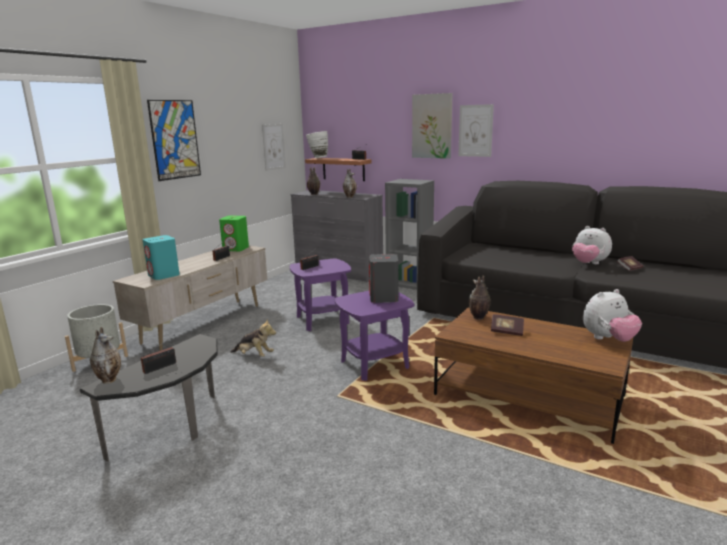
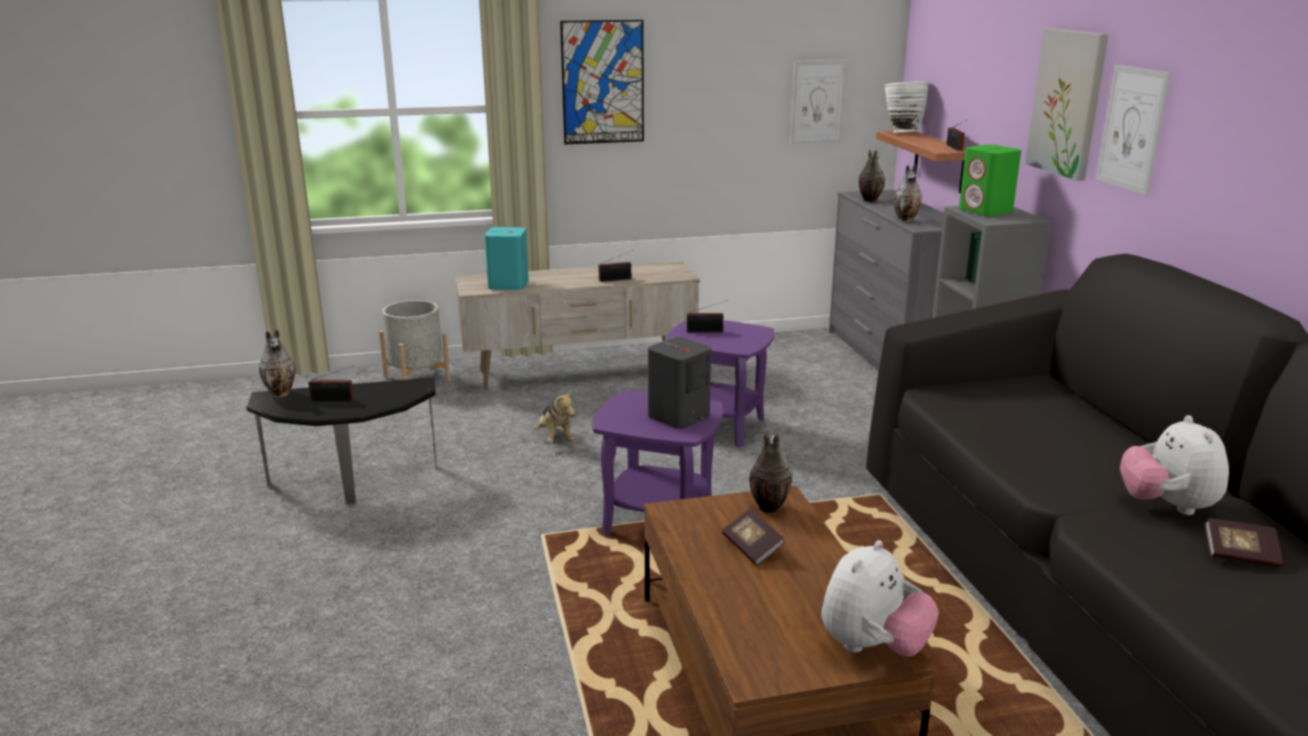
camera: 45 degrees right, 5 degrees up
green speaker [219,216,249,251] -> green speaker moved to [959,144,1021,216]
plush toy [583,289,642,342] -> plush toy turned 75 degrees counterclockwise [821,540,939,657]

